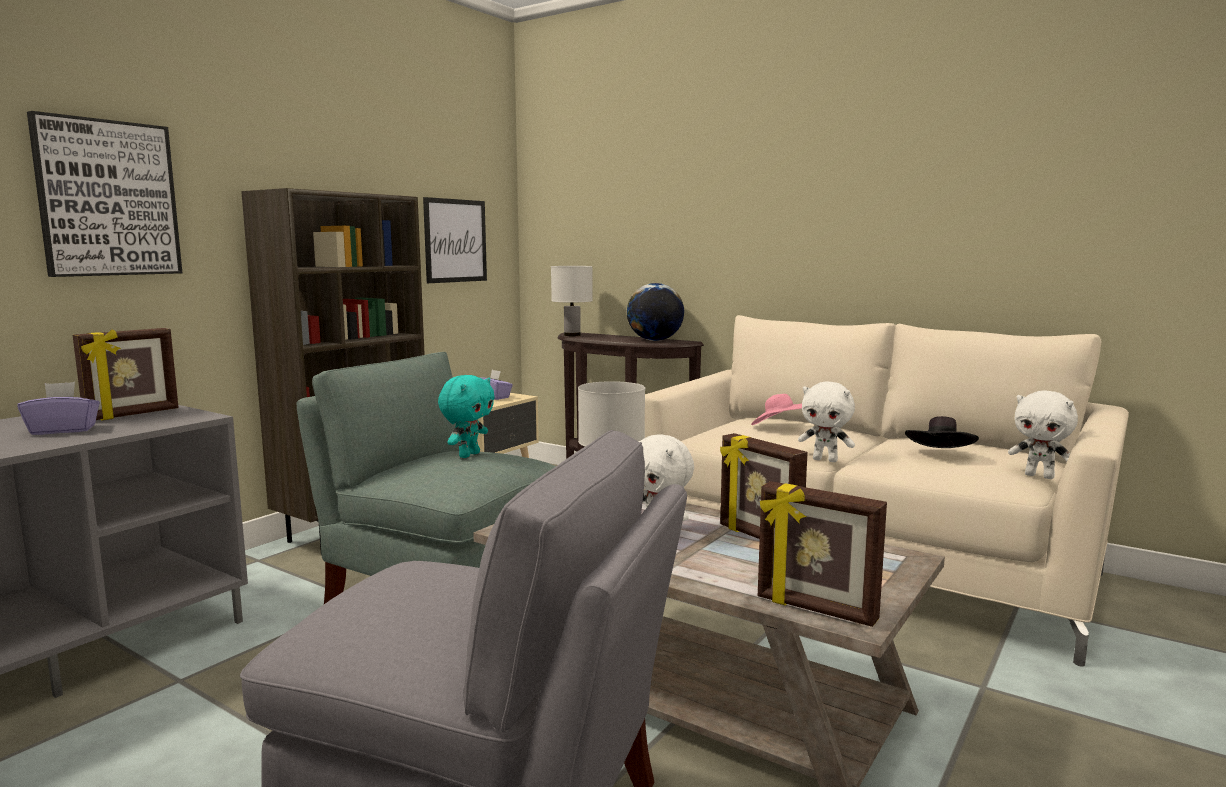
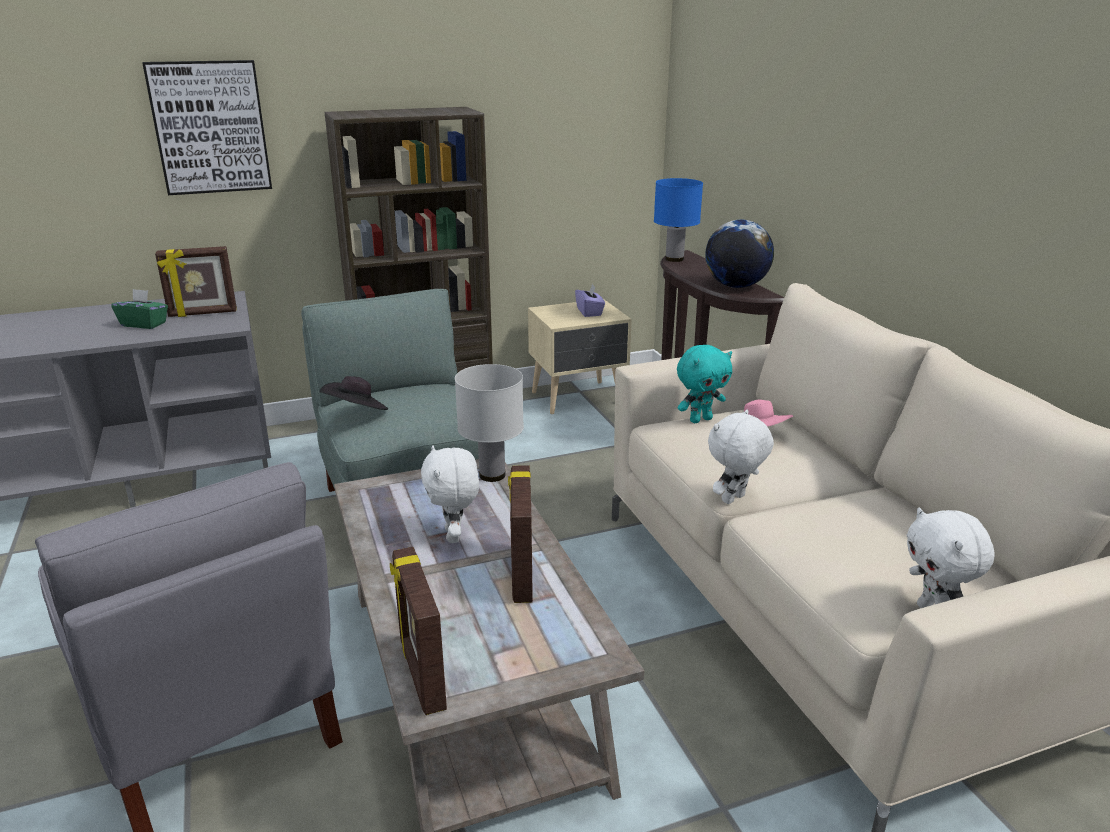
camera: 35 degrees right, 15 degrees up
purple tissue box [18,382,100,435] -> green tissue box [111,289,168,329]
picture [423,197,487,283] -> none
turquoise plush toy [438,375,495,458] -> turquoise plush toy moved to [677,345,732,423]
white table lamp [551,266,593,336] -> blue table lamp [654,178,703,262]
white plush toy [798,382,855,462] -> white plush toy turned 75 degrees clockwise [708,409,774,504]
black hat [905,416,979,448] -> black hat moved to [320,376,388,410]

